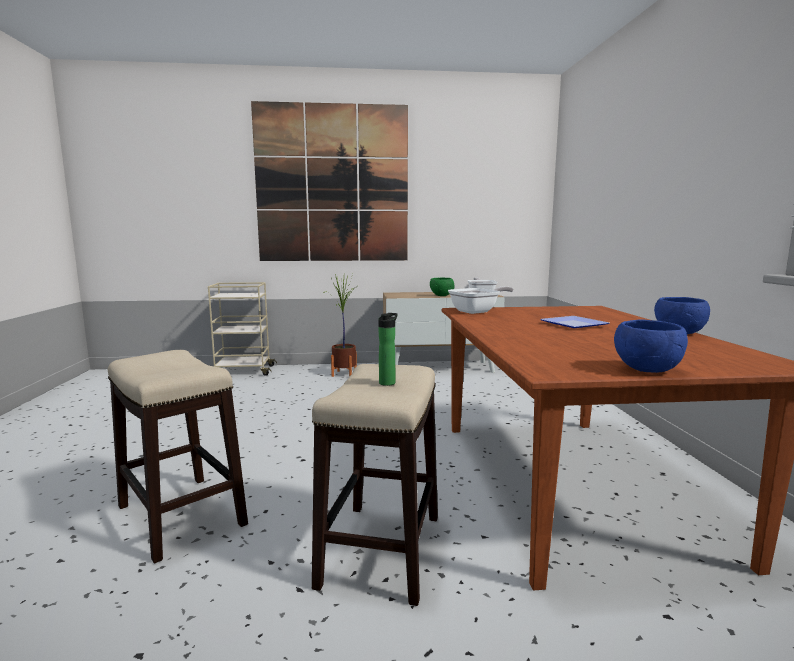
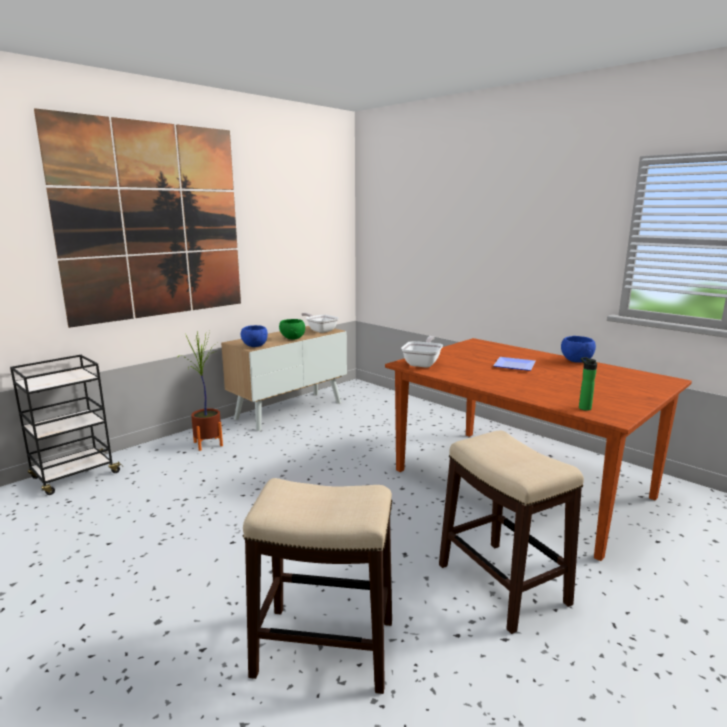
camera: 40 degrees left, 5 degrees up
beige cart [208,282,277,376] -> black cart [10,355,123,495]
bottle [379,313,398,386] -> bottle moved to [579,357,597,411]
blue bowl [614,320,688,373] -> blue bowl moved to [241,325,268,347]

